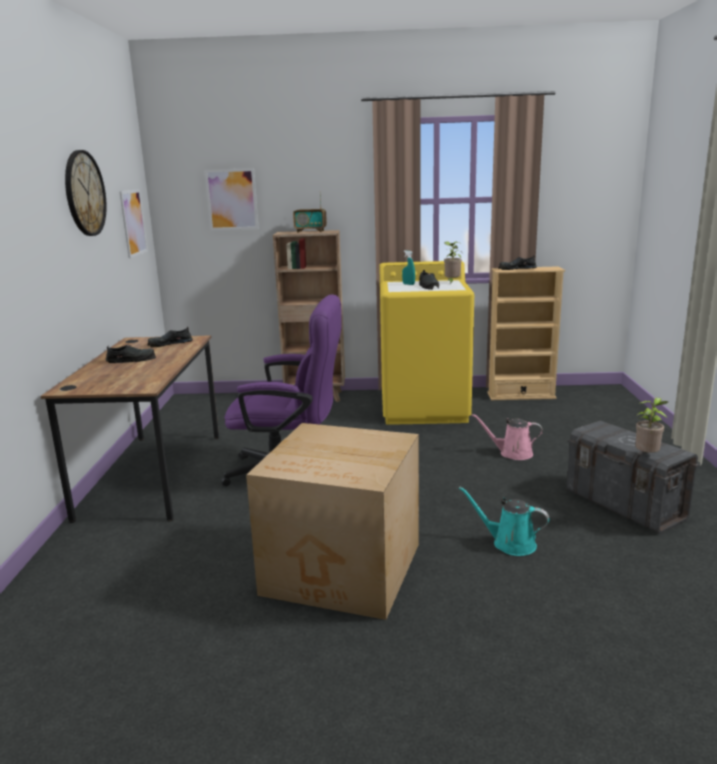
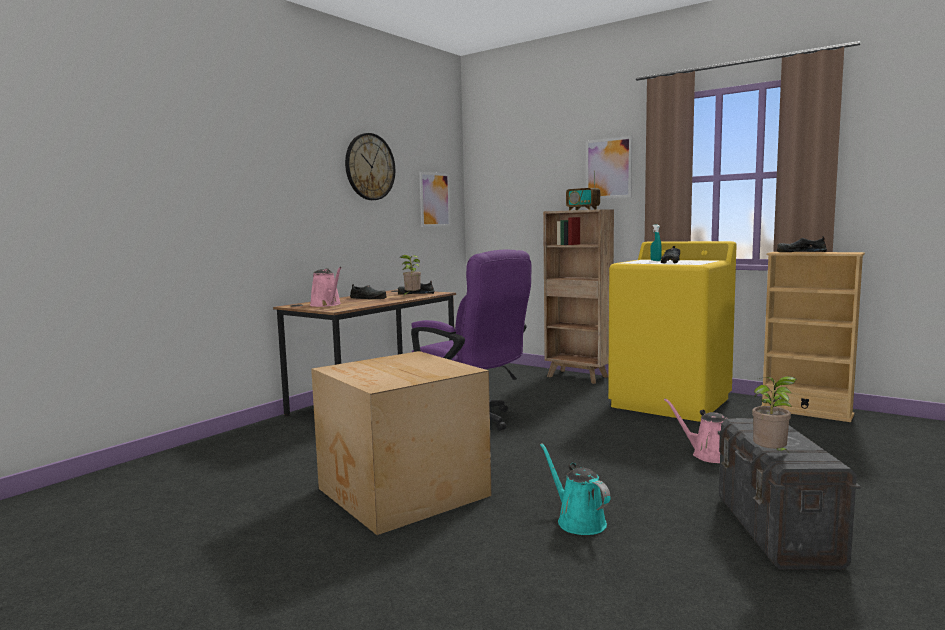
camera: 35 degrees right, 10 degrees down
picture [204,168,259,230] -> picture moved to [586,136,632,199]
potted plant [443,242,462,284] -> potted plant moved to [400,255,421,295]
none -> pink watering can [310,267,342,307]

